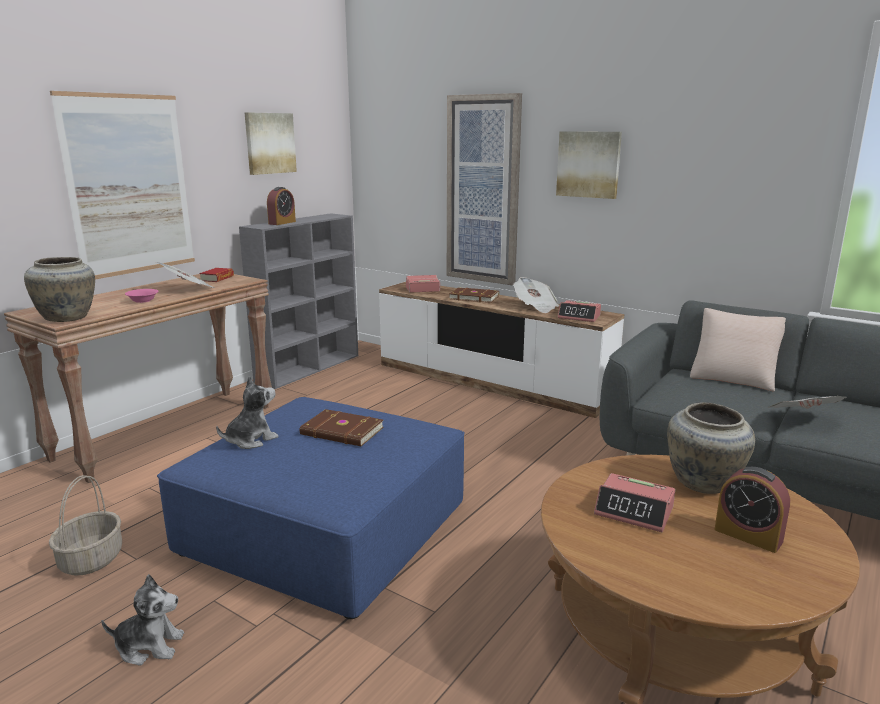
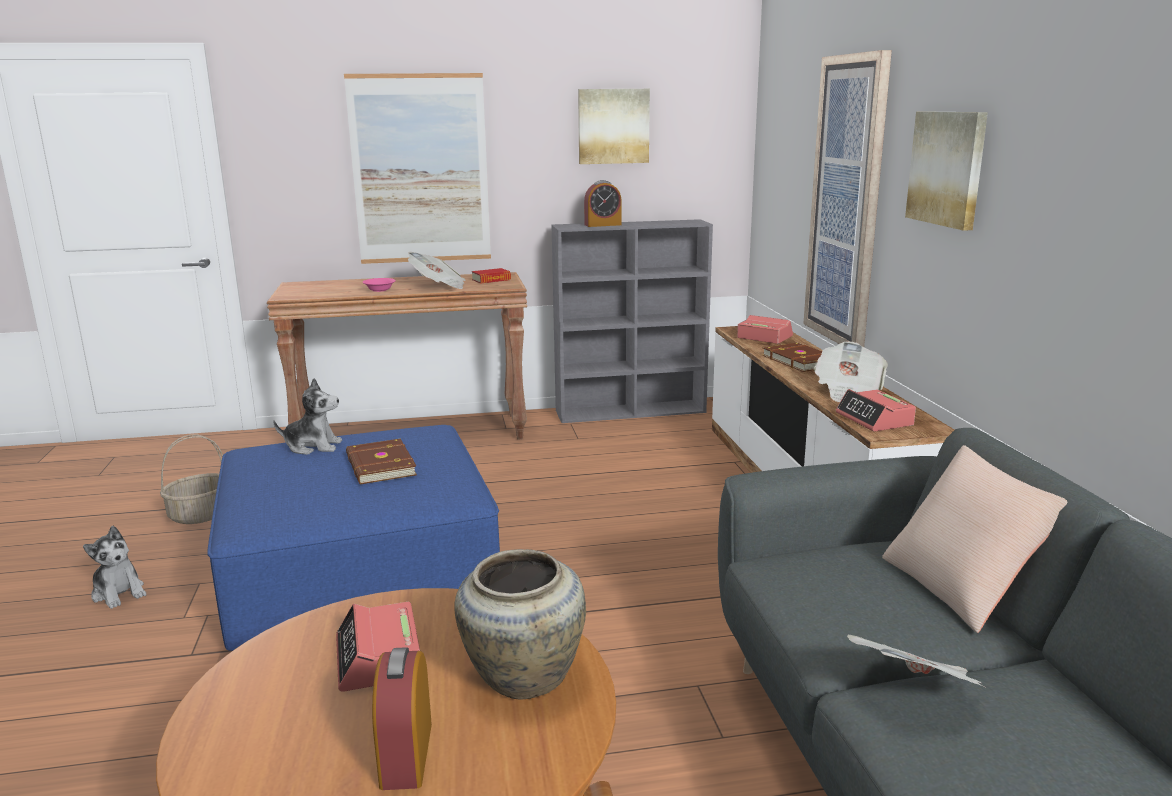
camera: 45 degrees right, 0 degrees up
beige vase [24,257,95,322] -> none

